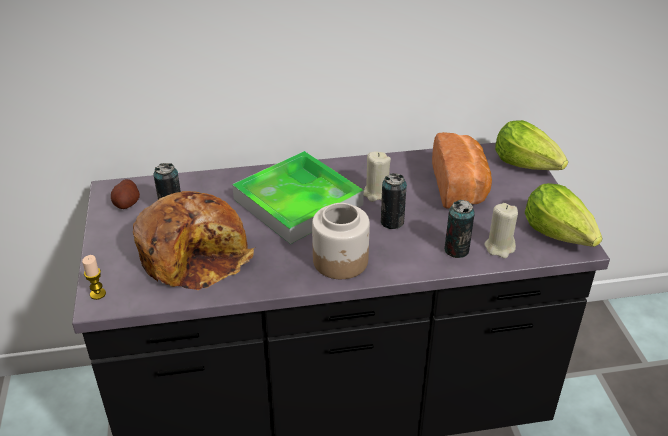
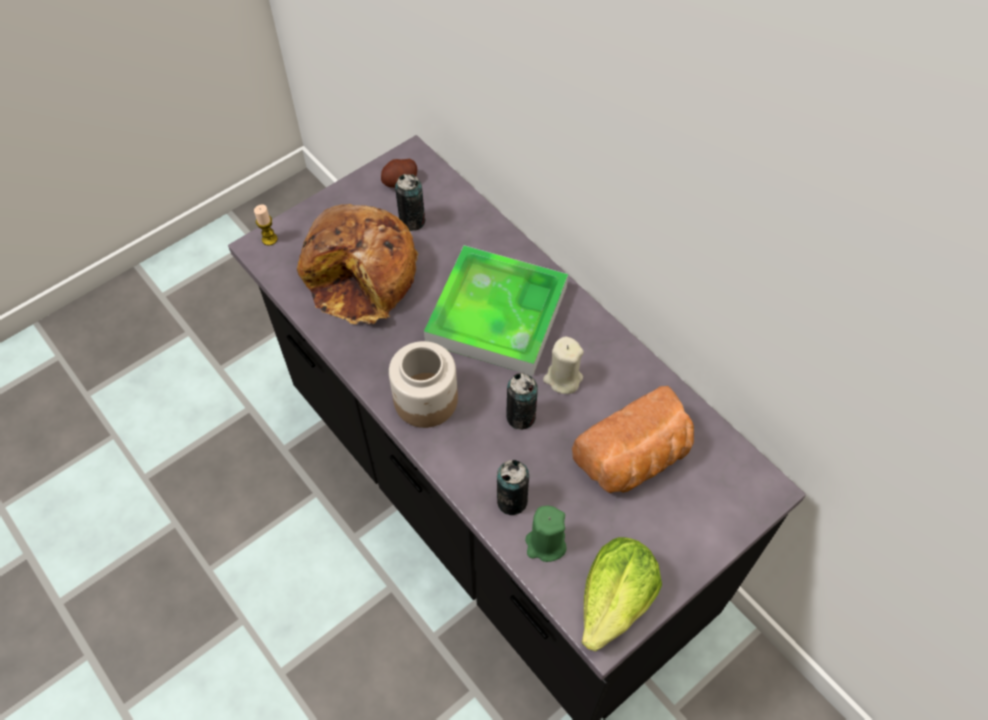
camera: 60 degrees right, 20 degrees up
beige candle [484,203,518,258] -> green candle [525,506,567,562]
lettuce [495,120,568,170] -> none

